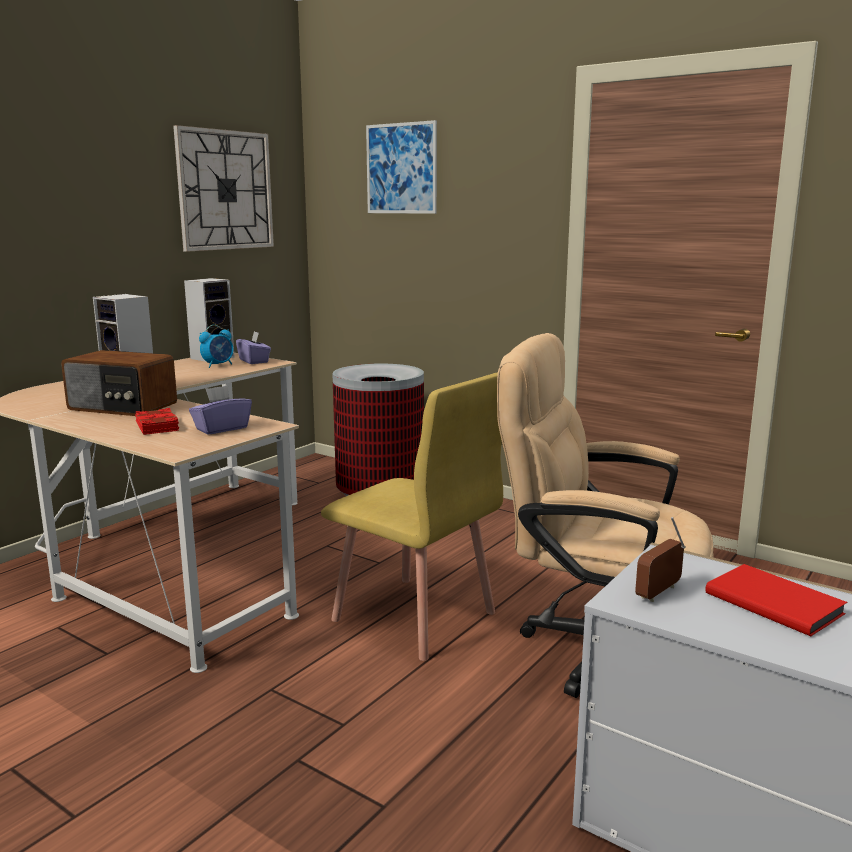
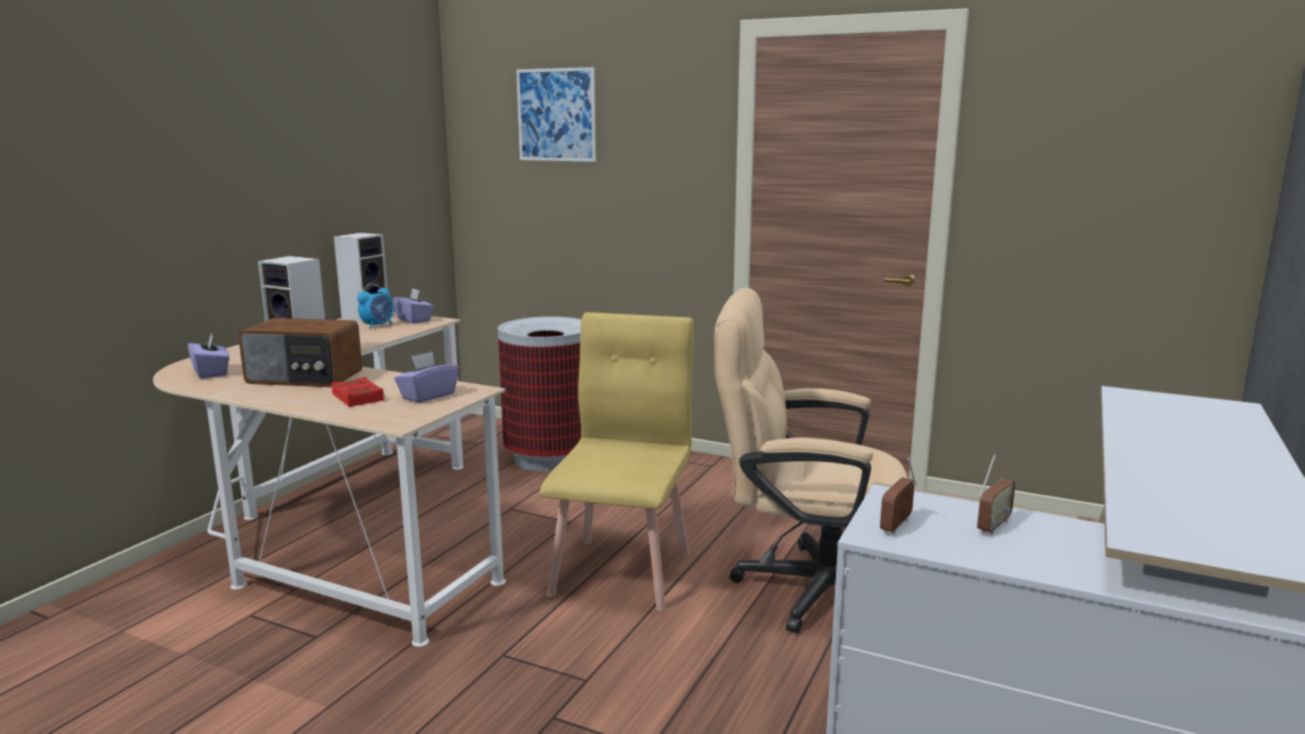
camera: 10 degrees left, 0 degrees up
wall clock [173,125,274,252] -> none
yellow chair [321,372,503,661] -> yellow chair turned 105 degrees counterclockwise [540,312,694,612]
red book [705,564,847,636] -> radio [977,454,1015,535]
none -> purple tissue box [188,332,230,379]

